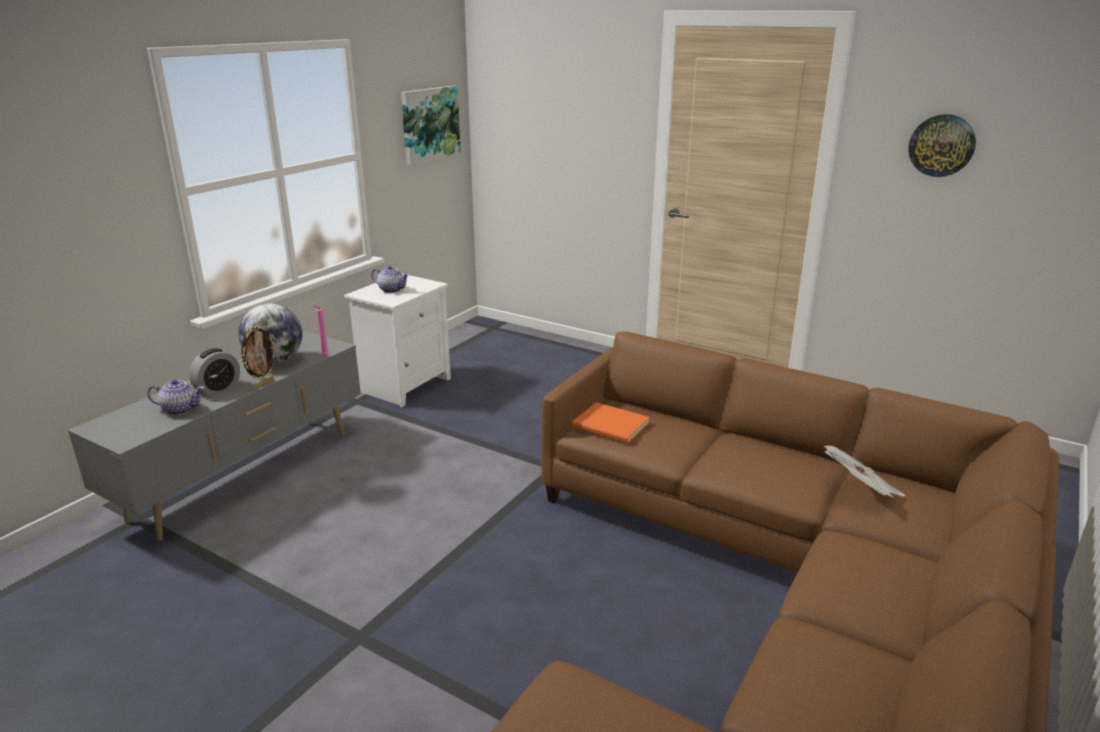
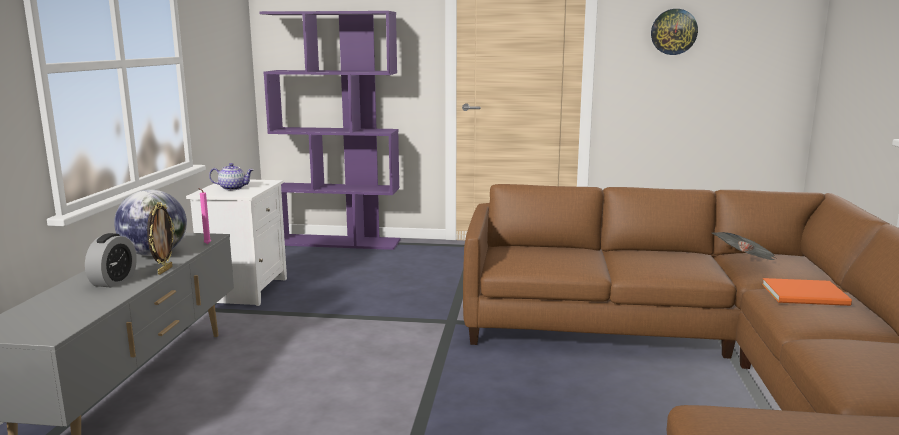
camera: 25 degrees left, 10 degrees down
teapot [147,379,204,415] -> none
picture [401,86,461,165] -> none
orange book [572,402,650,443] -> orange book moved to [762,278,852,306]
none -> purple bookcase [259,11,401,250]

